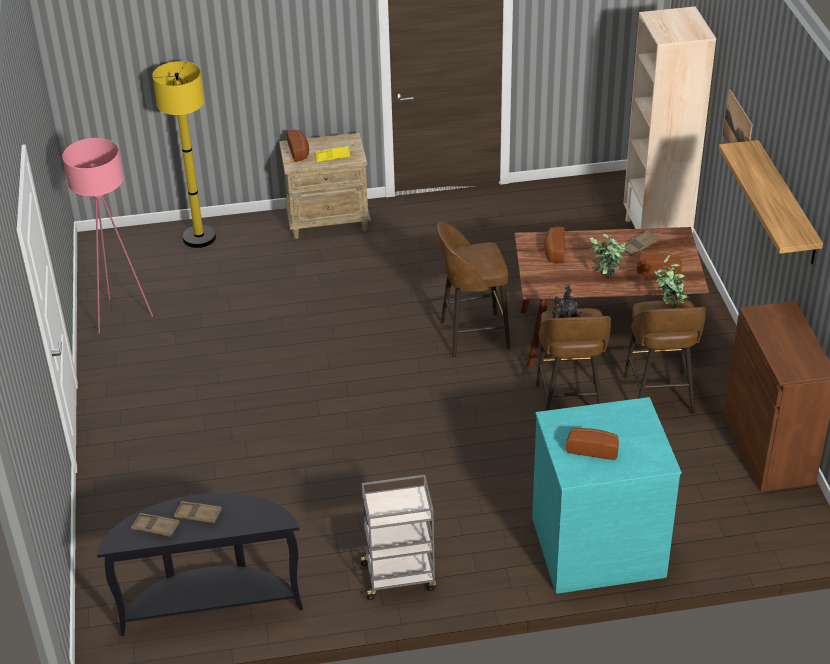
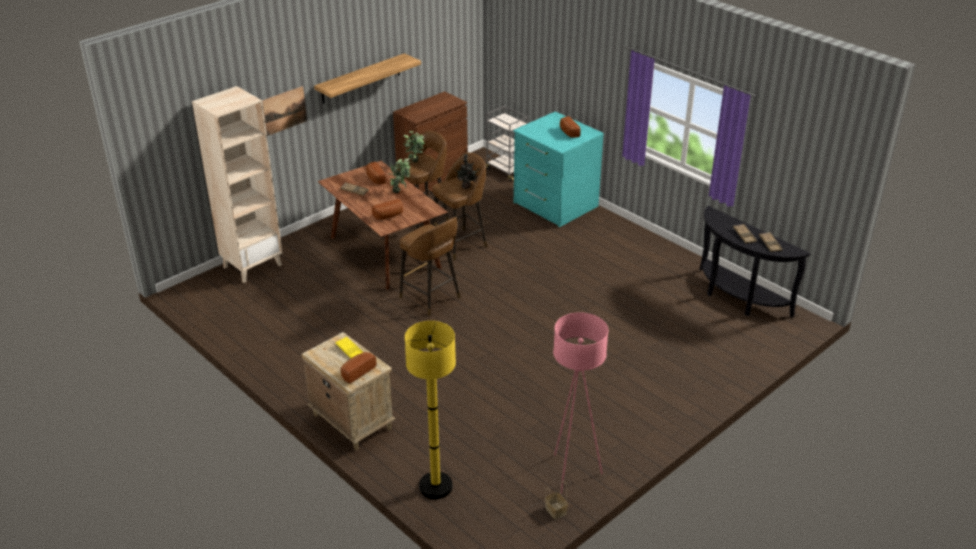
camera: 125 degrees left, 5 degrees down
grey cart [357,475,437,600] -> grey cart moved to [486,106,528,181]
none -> basket [545,481,568,520]

